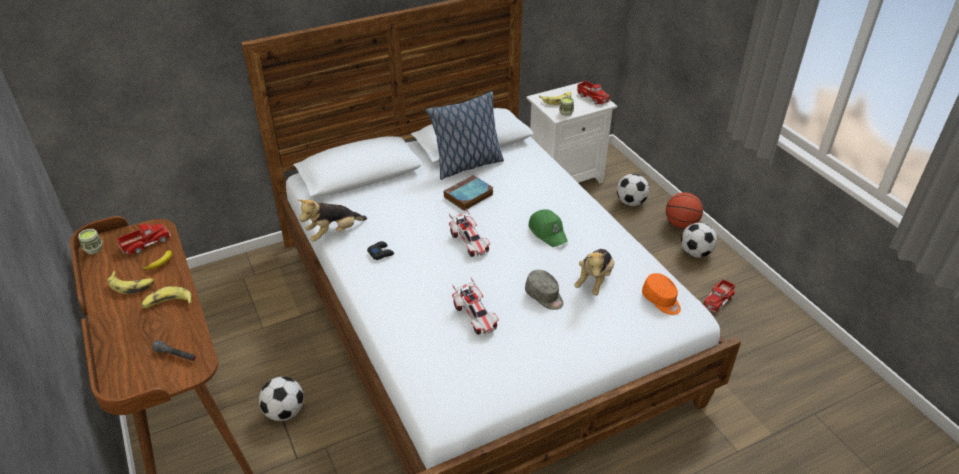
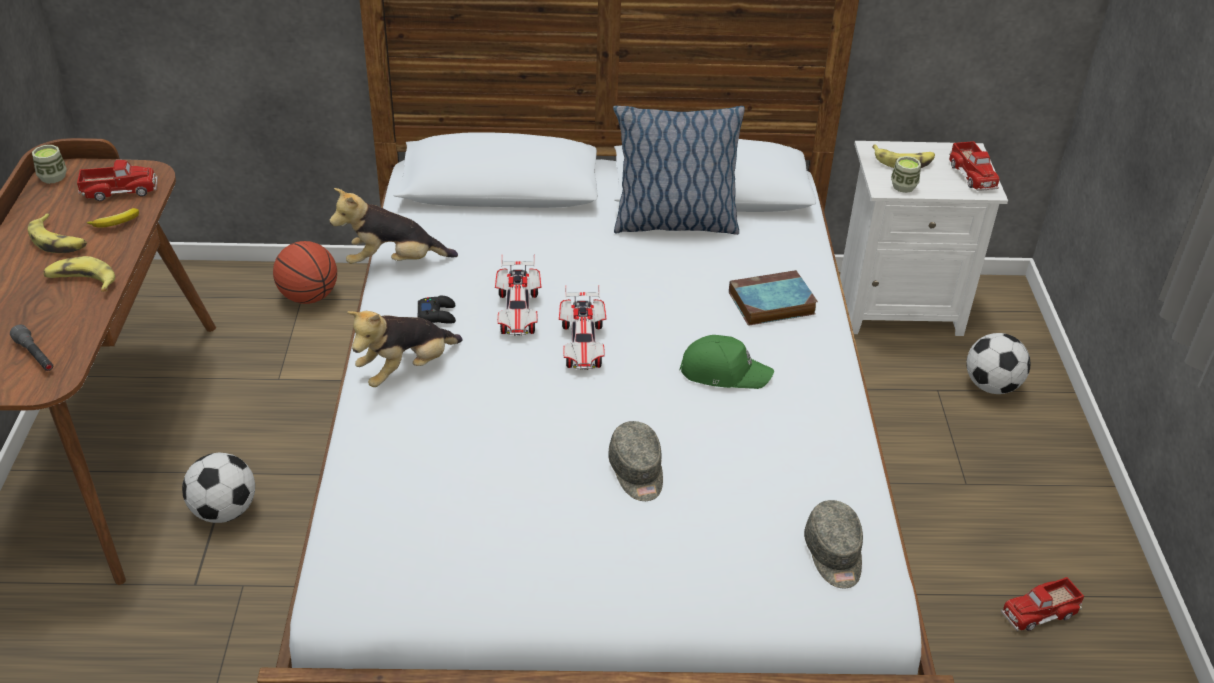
camera: 25 degrees right, 0 degrees up
book [444,175,494,211] -> book moved to [729,270,818,326]
toy car [452,277,499,335] -> toy car moved to [495,255,541,336]
green cap [528,209,568,247] -> green cap turned 75 degrees counterclockwise [680,335,774,389]
plush toy [574,249,614,295] -> plush toy moved to [347,311,463,387]
orange cap [642,273,681,315] -> grey cap [804,500,863,589]
basketball [666,192,703,229] -> basketball moved to [273,241,337,304]
football [681,223,717,258] -> none

